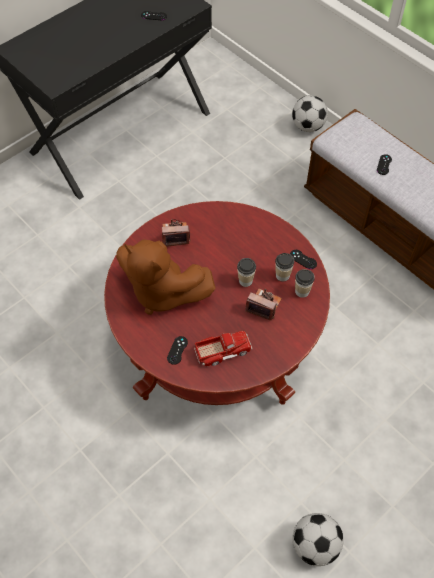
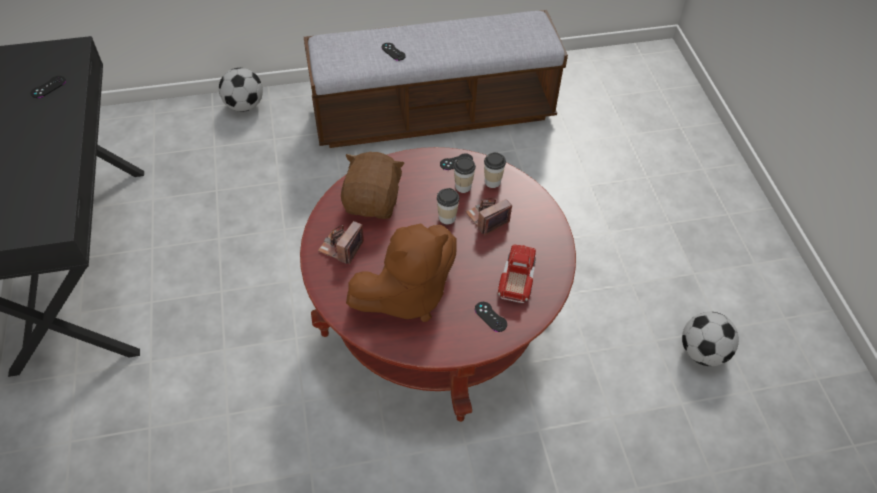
camera: 60 degrees left, 5 degrees down
none -> brown plush toy [341,152,405,219]

